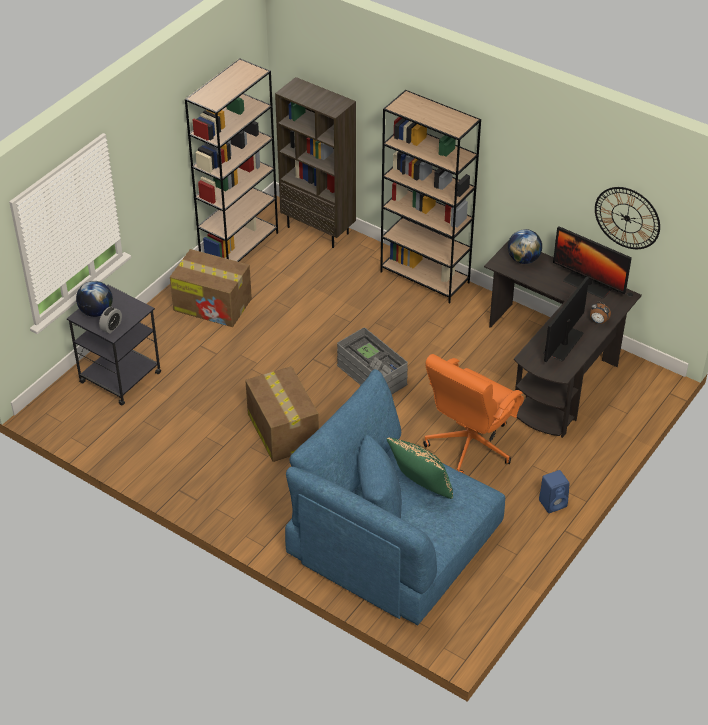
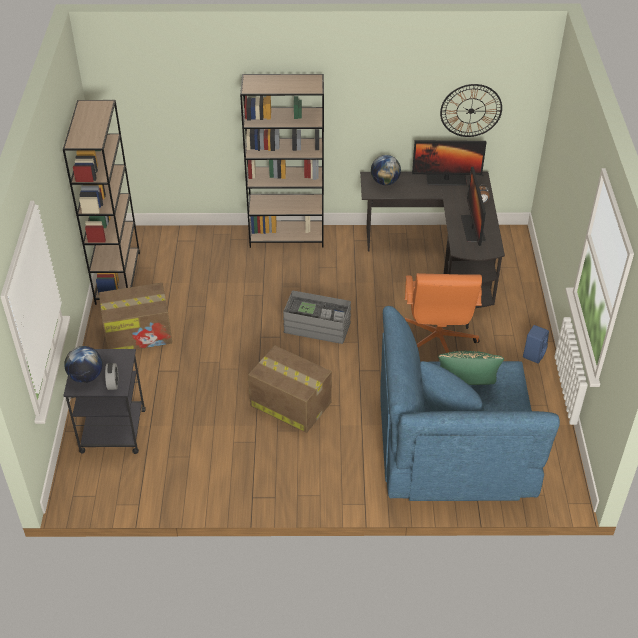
camera: 35 degrees left, 0 degrees up
brown bookcase [275,77,356,248] -> none

